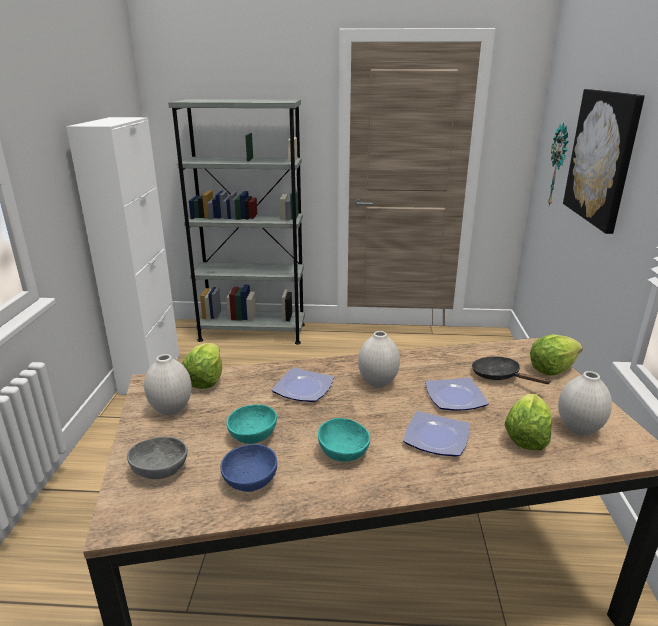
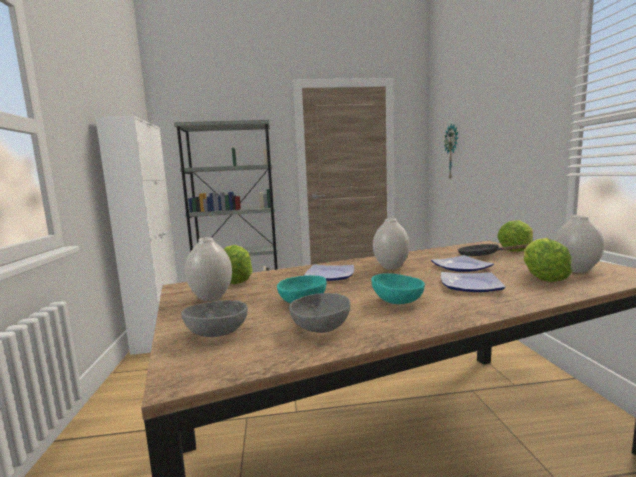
camera: 10 degrees left, 15 degrees down
blue bowl [220,444,277,492] -> grey bowl [289,293,351,333]
picture [563,89,645,234] -> none

